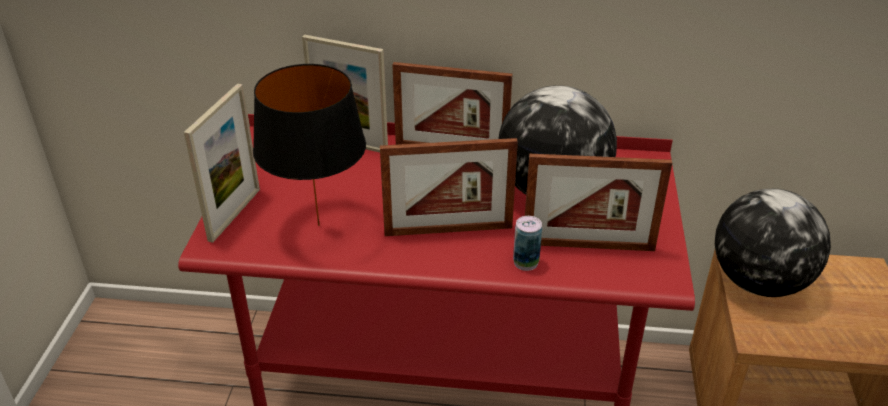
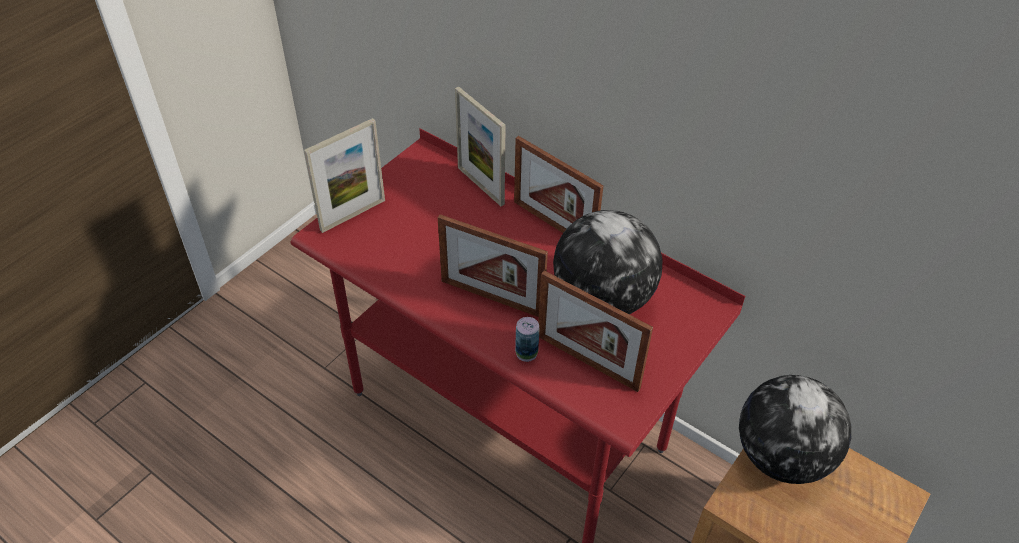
camera: 30 degrees right, 10 degrees up
black table lamp [253,64,366,226] -> none

